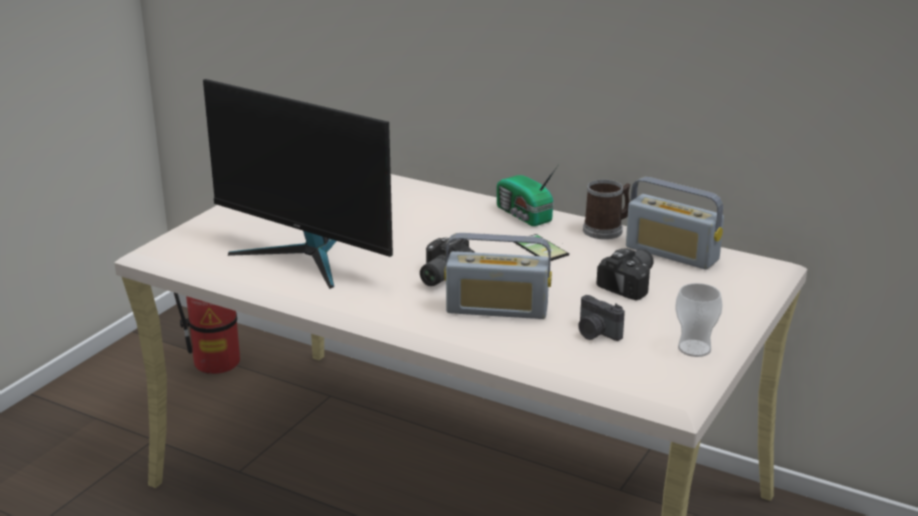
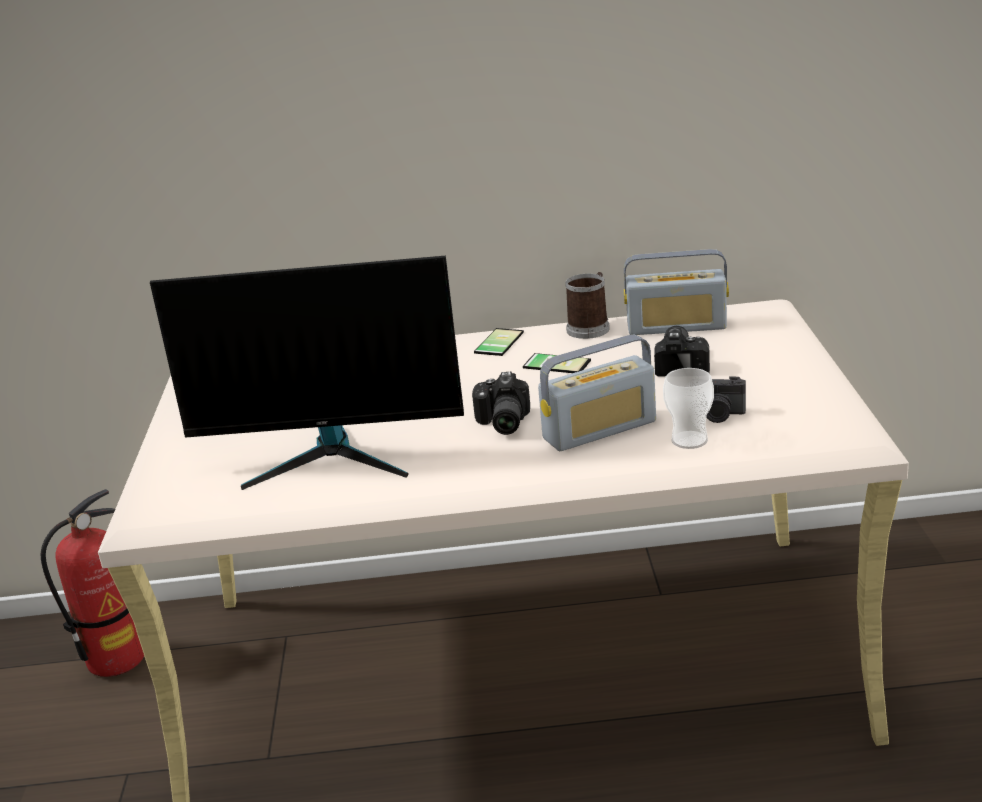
camera: 30 degrees left, 0 degrees up
radio [497,164,559,226] -> phone [474,328,524,356]
cup [675,283,723,357] -> cup moved to [663,368,714,449]

